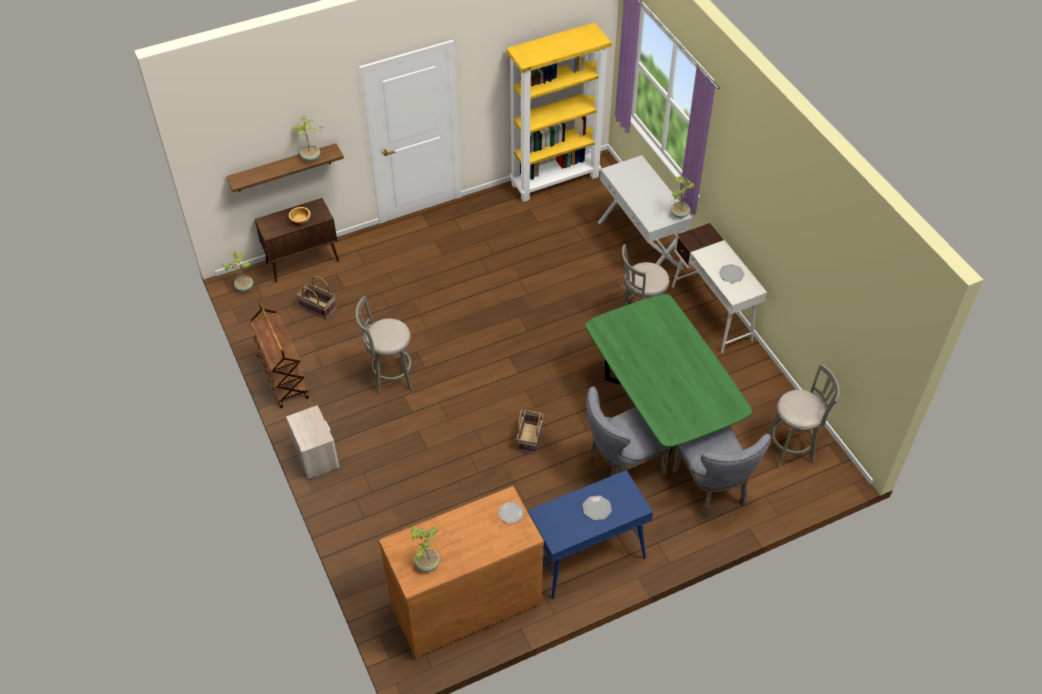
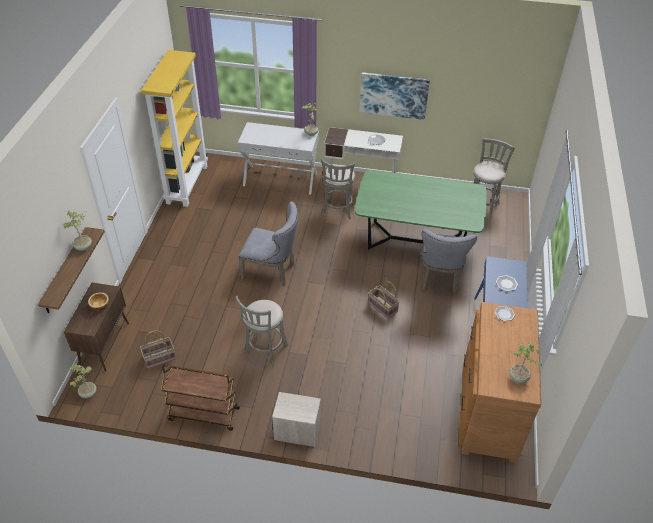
camera: 55 degrees left, 5 degrees down
grey chair [673,427,771,517] -> grey chair moved to [238,201,298,287]
none -> picture [359,72,430,120]

